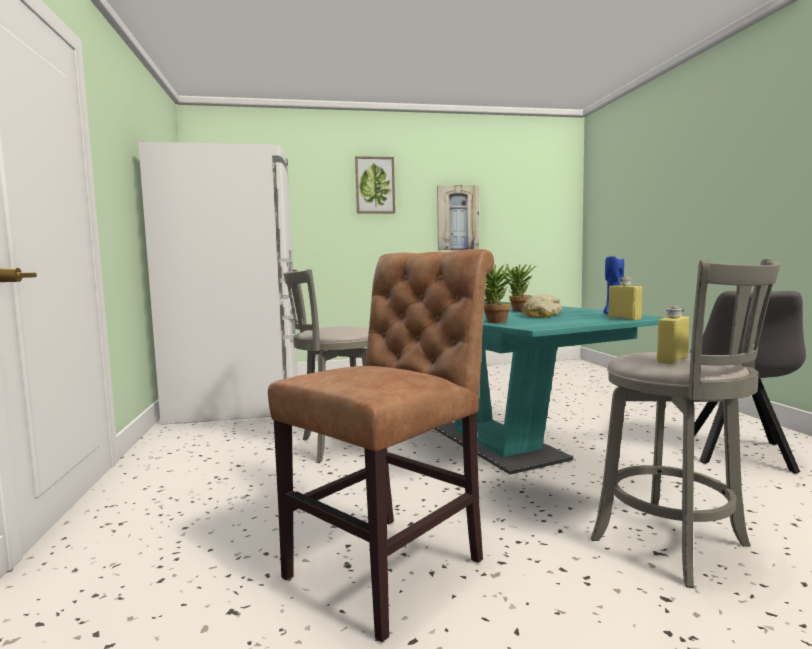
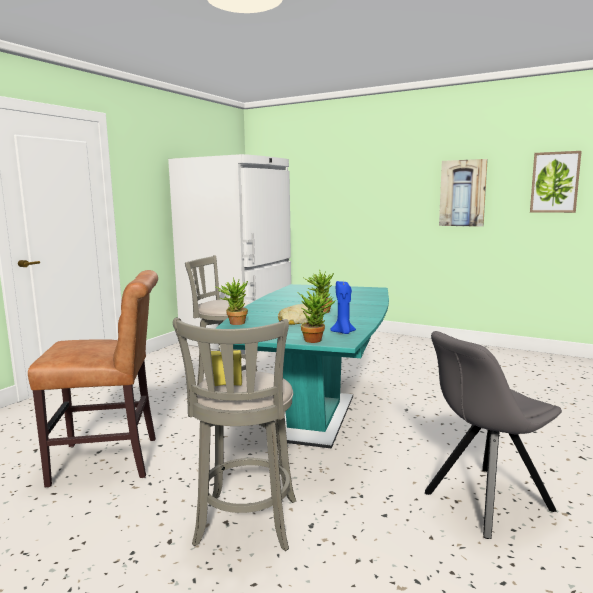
camera: 40 degrees right, 5 degrees up
picture [355,156,395,214] -> picture moved to [530,151,582,213]
yellow bottle [608,277,642,320] -> potted plant [297,291,336,343]

